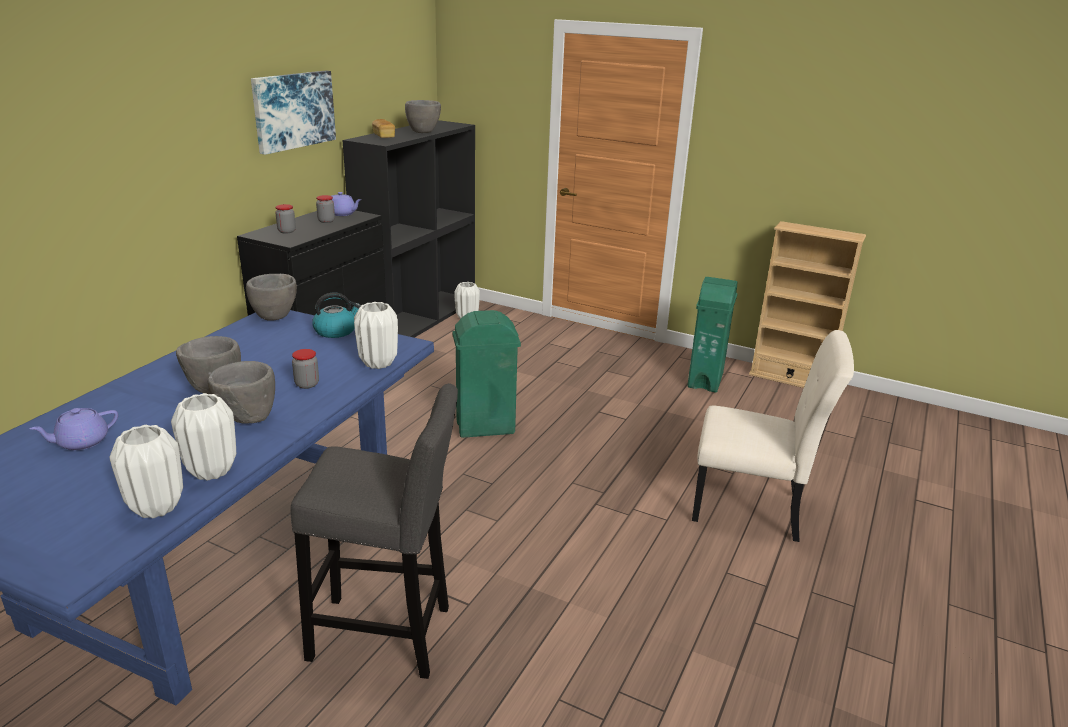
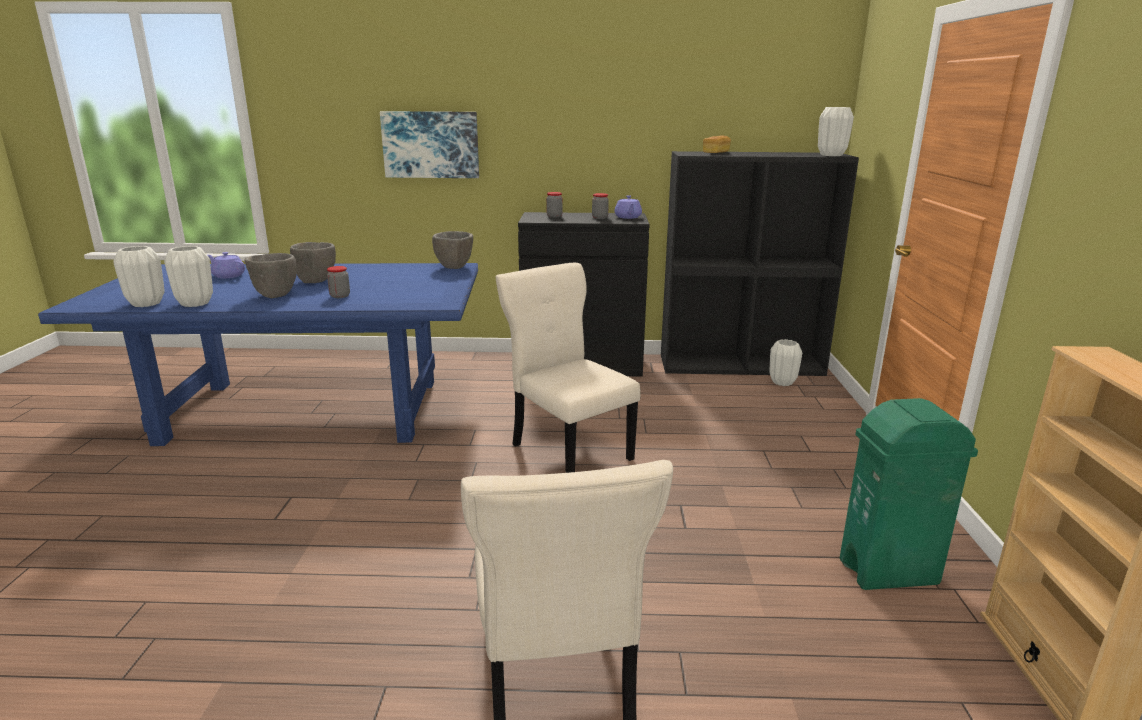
camera: 65 degrees right, 5 degrees down
picture [251,71,336,155] -> picture moved to [380,111,479,178]
grey stool [290,383,458,679] -> none
kettle [312,292,361,338] -> none
white vase [354,302,398,369] -> white vase moved to [818,107,854,156]
grey bowl [405,100,441,133] -> none
green trash can [453,310,521,438] -> beige chair [496,263,640,473]

